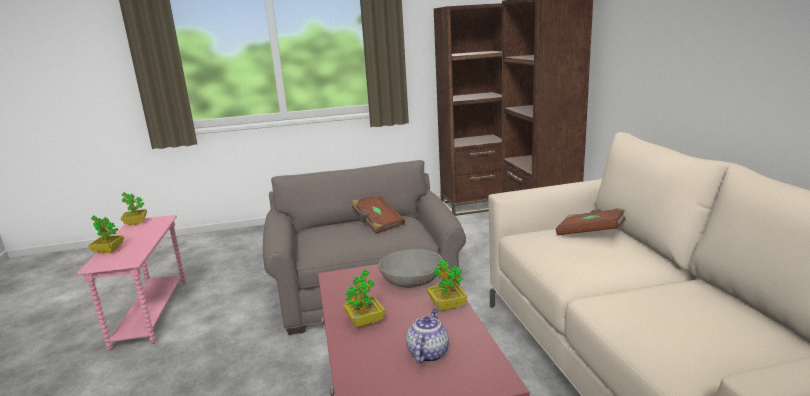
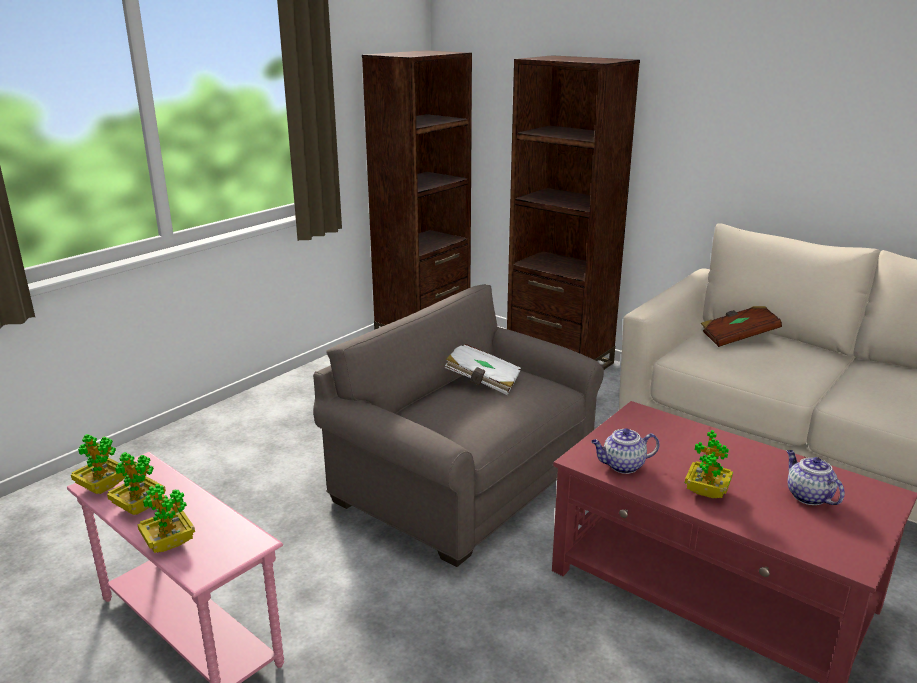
camera: 40 degrees left, 5 degrees up
brown book [352,196,405,234] -> white book [444,344,521,395]
grey bowl [379,249,443,288] -> none
potted plant [427,260,467,311] -> potted plant moved to [107,452,166,515]
none -> teapot [591,428,659,474]

